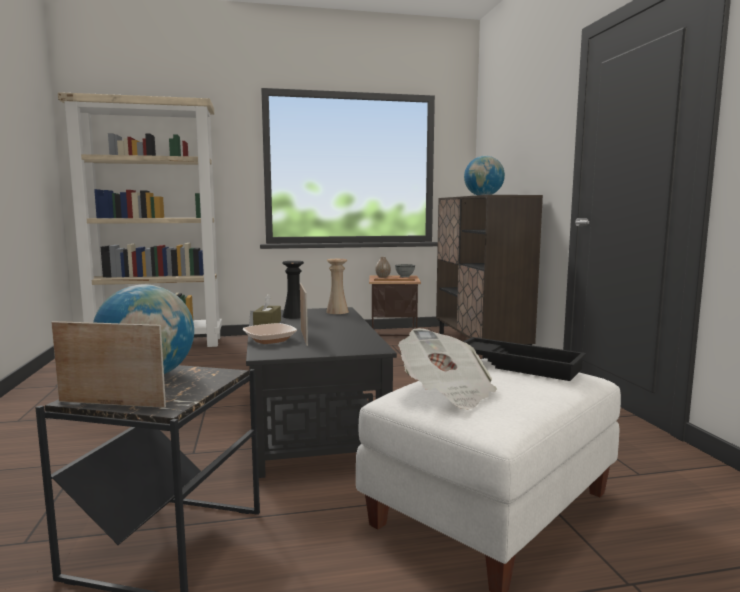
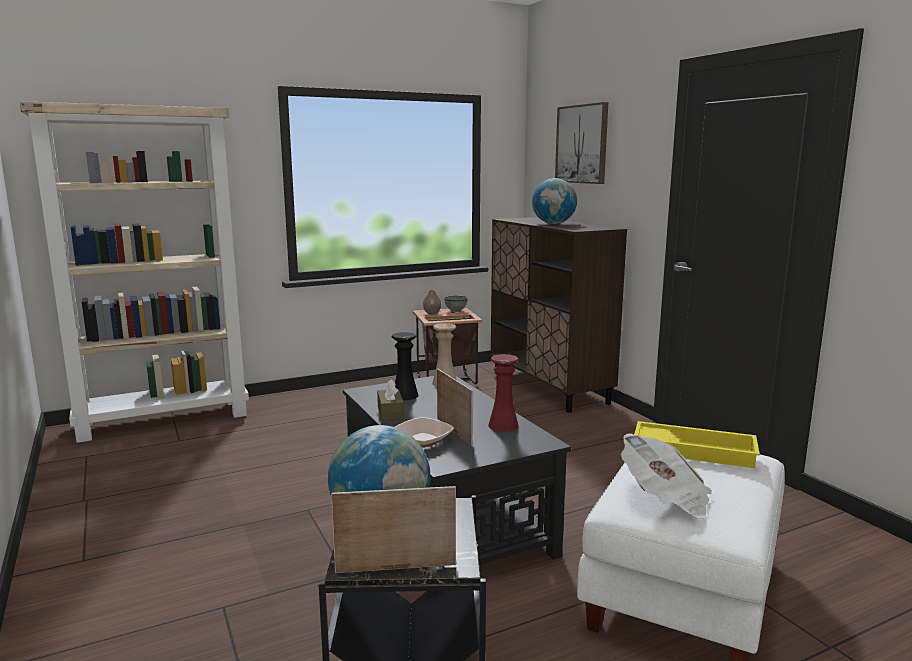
camera: 15 degrees left, 5 degrees up
black tray [463,337,586,381] -> yellow tray [634,421,760,468]
none -> red vase [488,354,519,432]
none -> picture [555,102,608,184]

